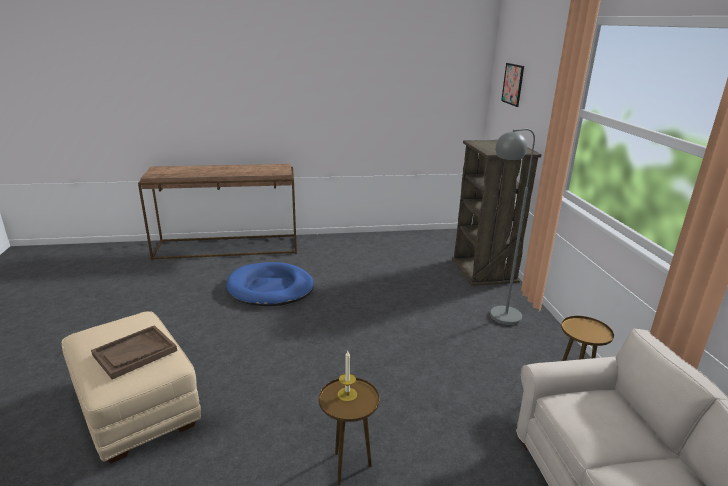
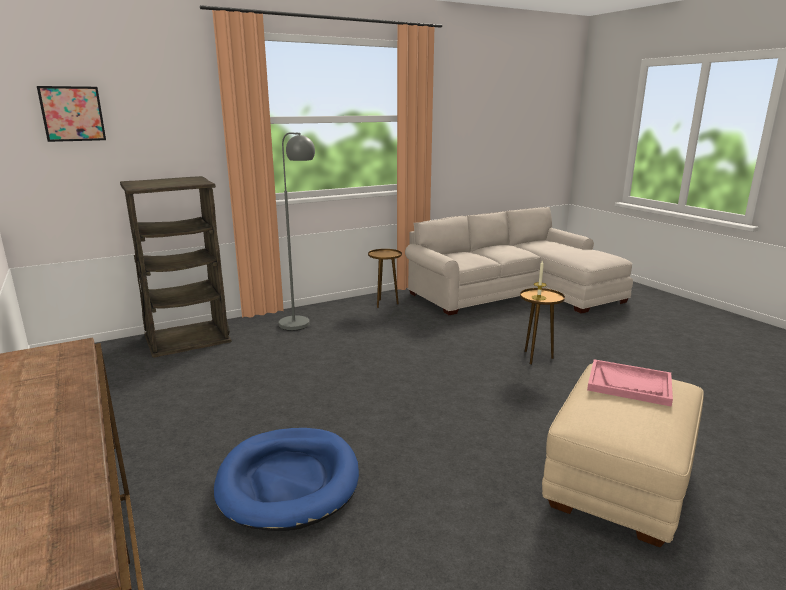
camera: 110 degrees left, 5 degrees down
brown tray [91,325,177,379] -> pink tray [587,359,673,407]

